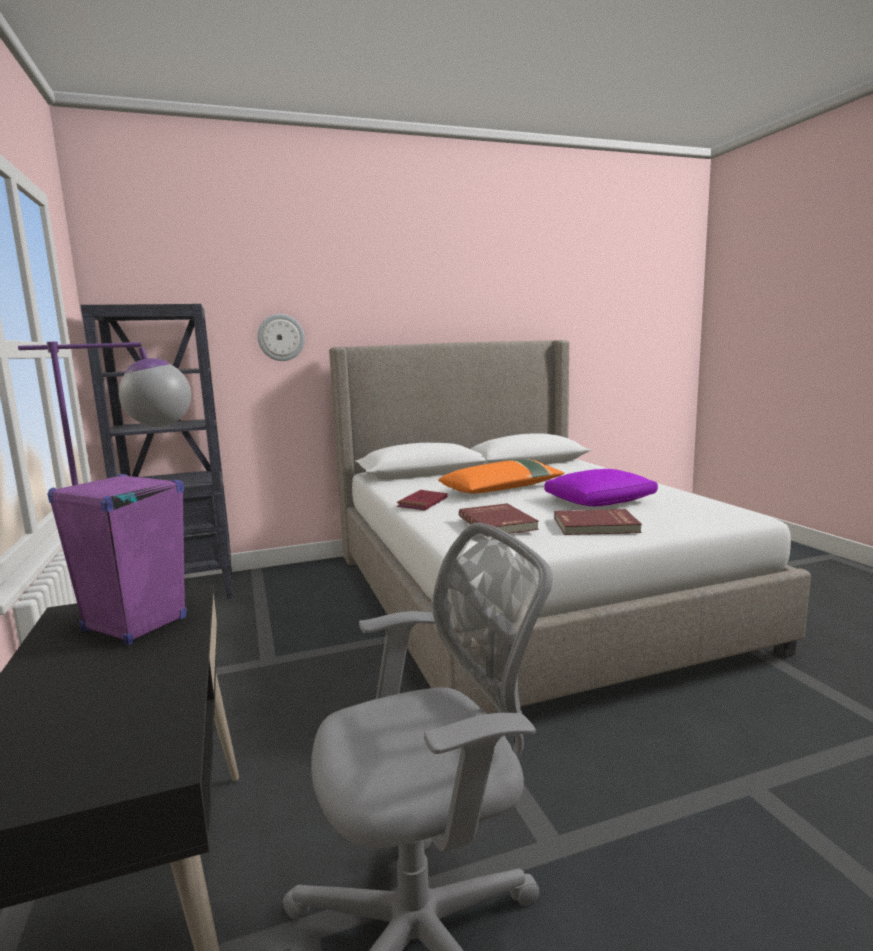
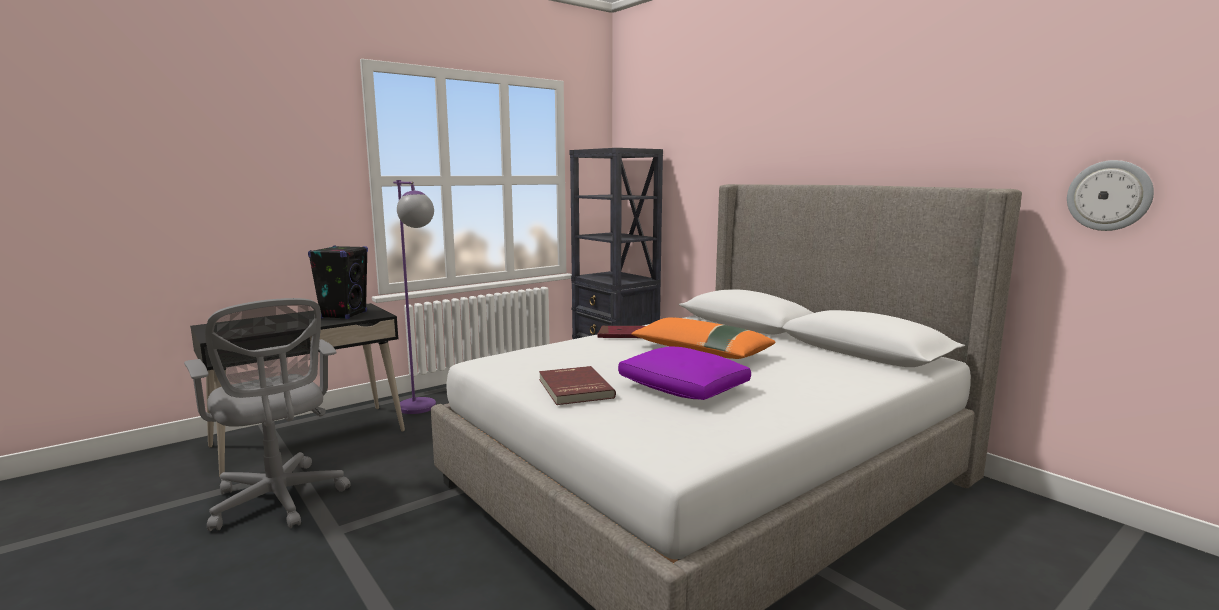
camera: 70 degrees right, 0 degrees up
purple speaker [47,474,187,645] -> black speaker [308,245,368,319]
wall clock [257,314,305,361] -> wall clock moved to [1067,160,1154,231]
red book [459,503,539,537] -> none

